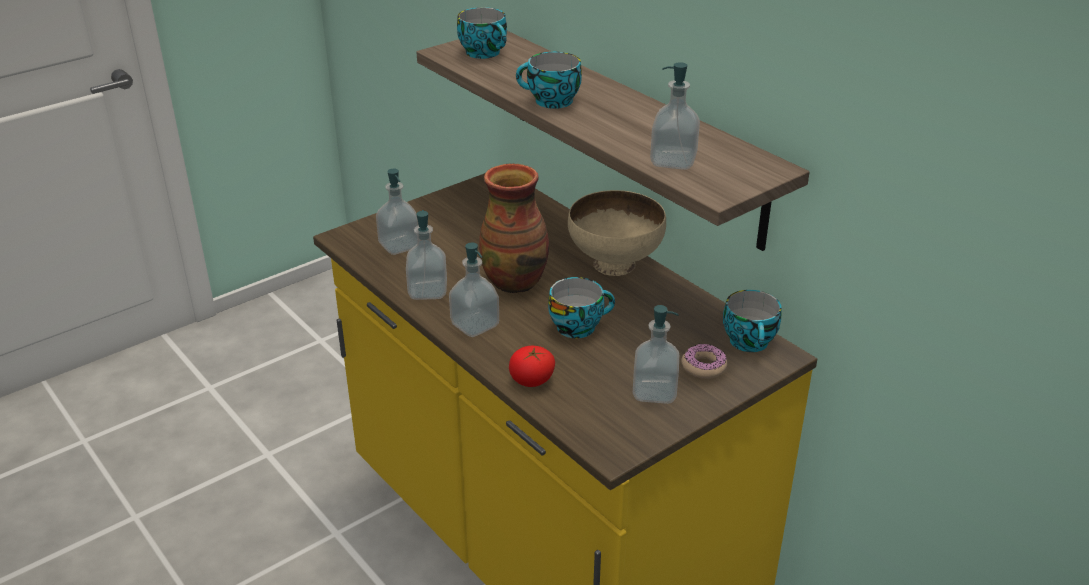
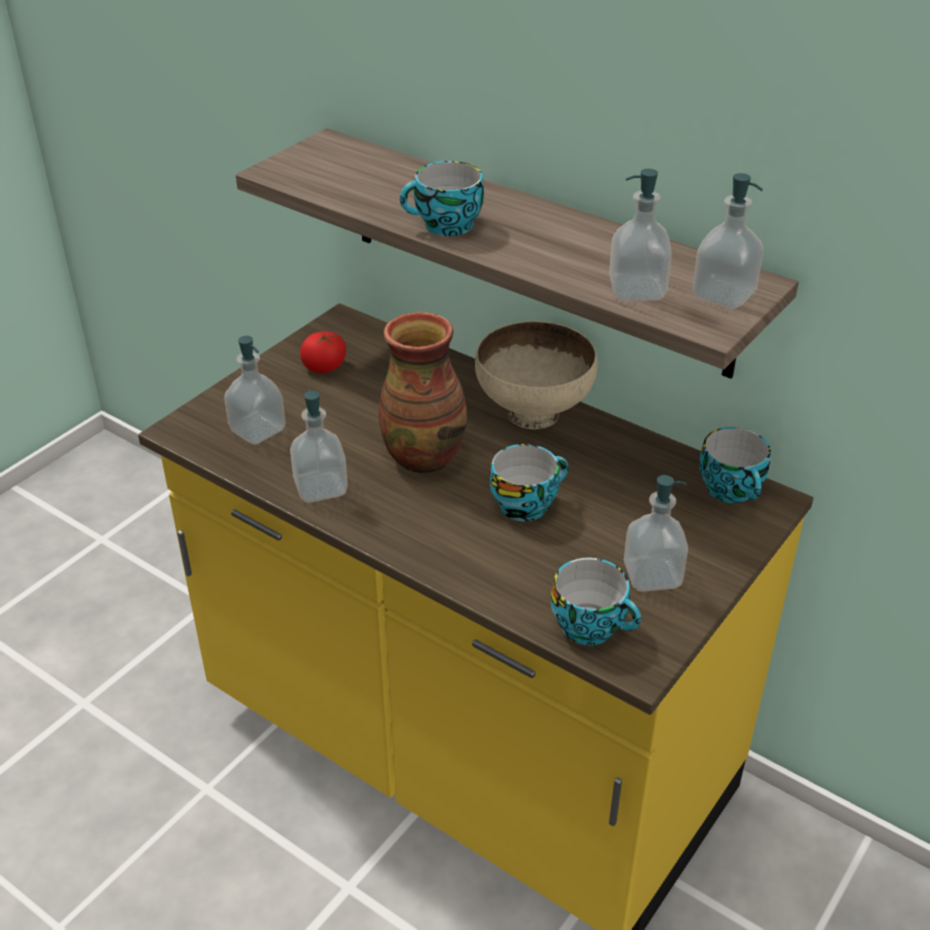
camera: 15 degrees left, 5 degrees up
soap dispenser [449,243,499,337] -> soap dispenser moved to [692,173,764,309]
cup [457,7,507,59] -> cup moved to [551,557,641,645]
tomato [509,346,555,387] -> tomato moved to [300,331,346,373]
donut [681,344,727,379] -> none

